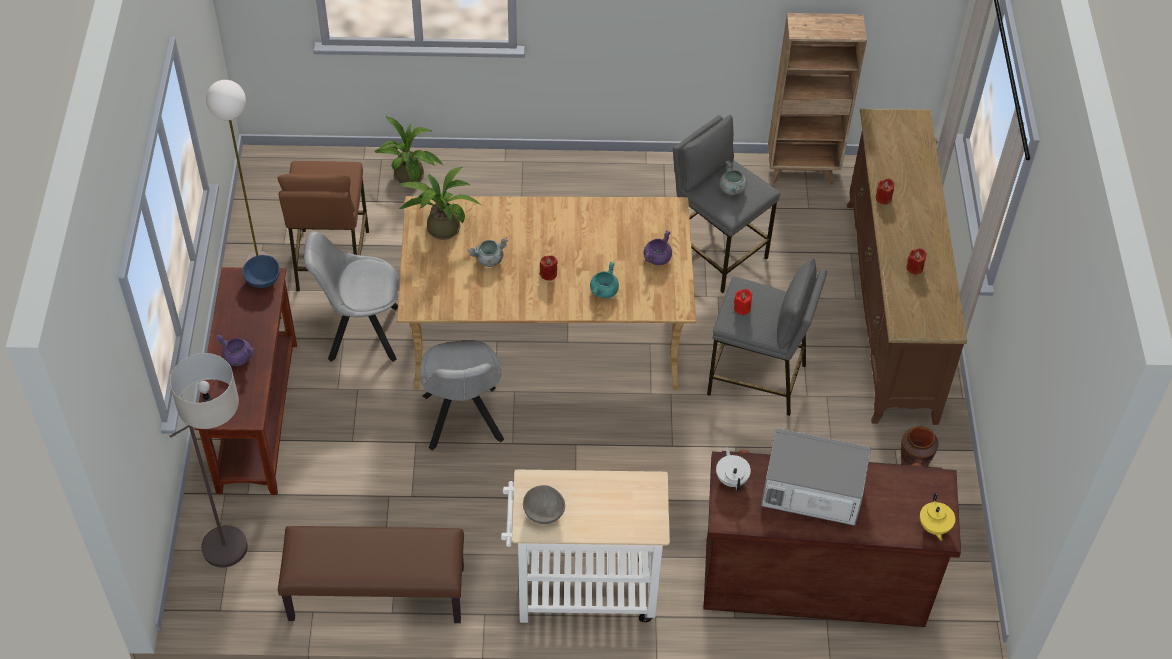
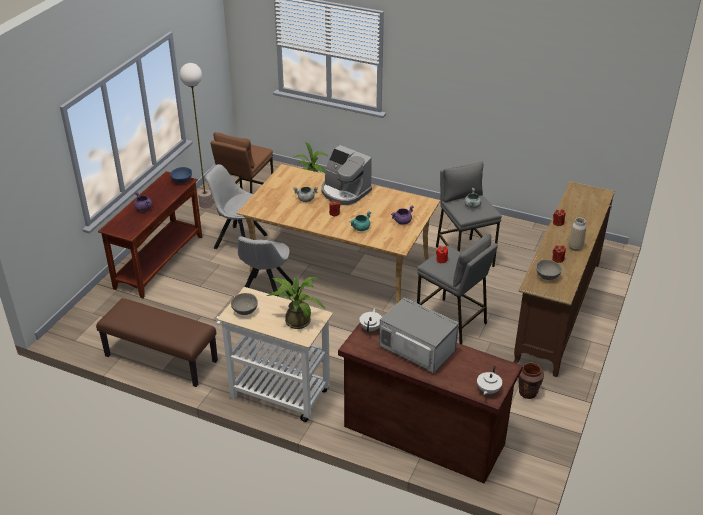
camera: 25 degrees right, 15 degrees down
grey floor lamp [170,353,248,567] -> none
potted plant [398,167,482,240] -> potted plant moved to [267,277,326,329]
brown bookcase [768,13,867,185] -> none
yellow teapot [920,493,955,541] -> white teapot [477,366,502,395]
none -> coffee machine [321,145,372,205]
none -> grey bowl [536,260,562,280]
none -> vase [568,217,586,251]

